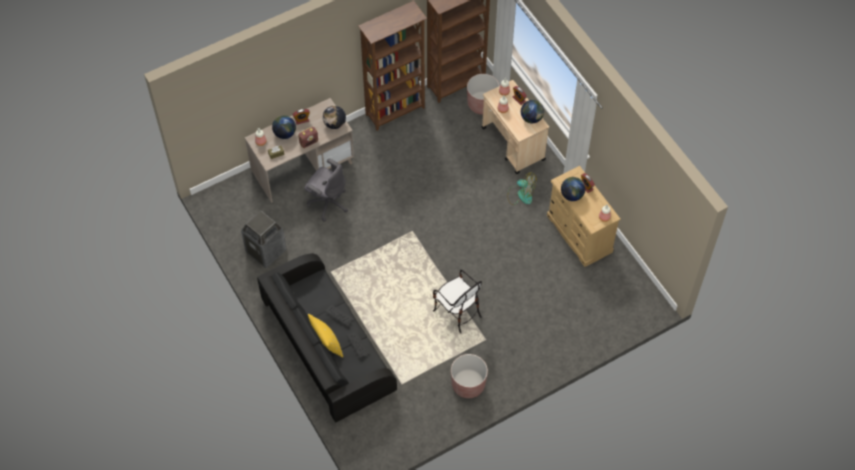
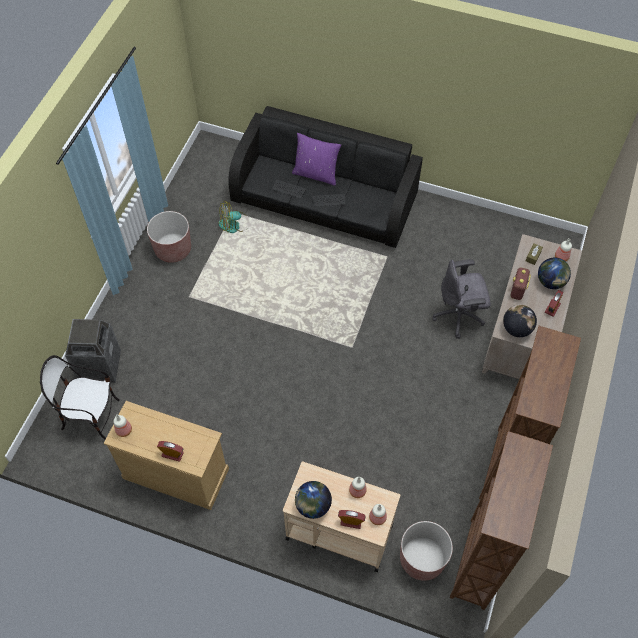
camera: 140 degrees right, 0 degrees up
trash can [241,211,287,268] -> trash can moved to [65,319,121,383]
yellow pillow [308,314,343,357] -> purple pillow [292,133,341,186]
chair [433,270,482,334] -> chair moved to [40,355,120,440]
fan [507,172,536,205] -> fan moved to [219,202,250,233]
globe [561,177,585,201] -> none

